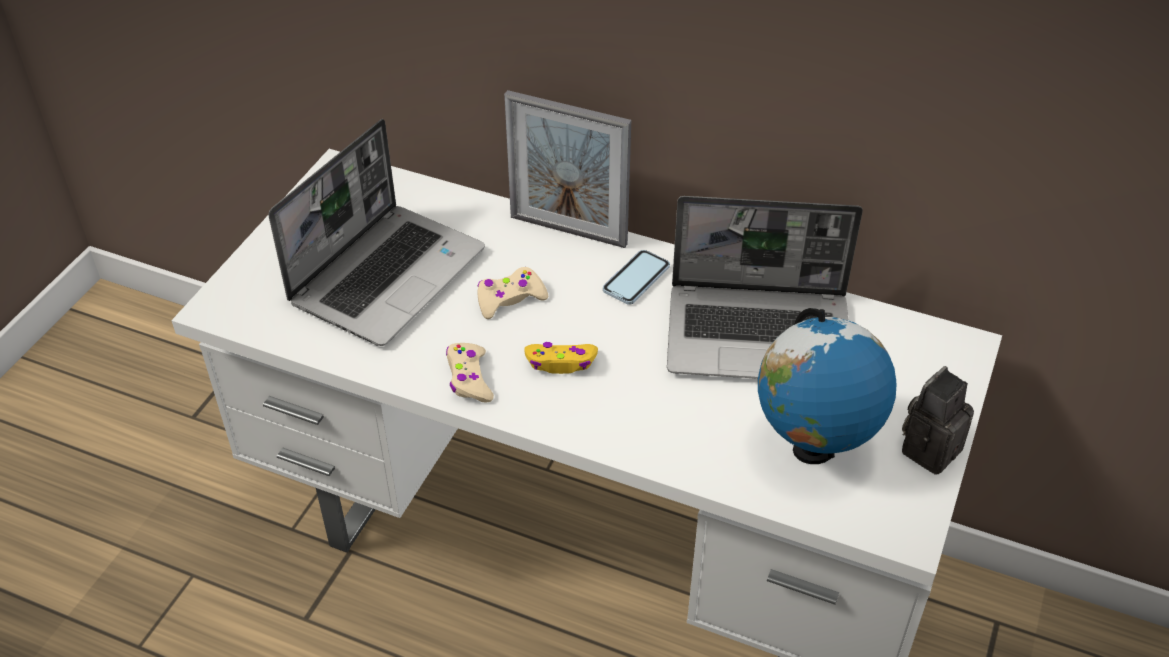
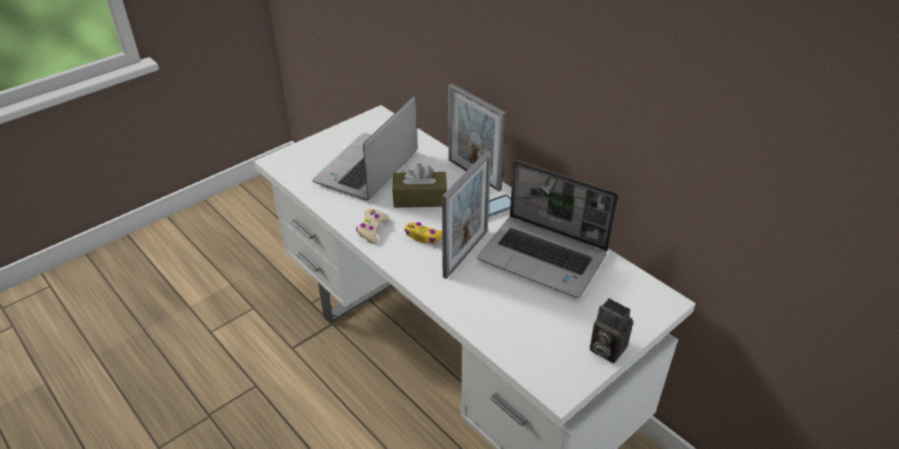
camera: 25 degrees right, 5 degrees down
laptop [268,119,485,346] -> laptop turned 150 degrees clockwise [313,96,418,201]
beige game controller [477,267,548,319] -> brown tissue box [392,163,447,208]
globe [758,308,896,464] -> none
camera [902,366,974,475] -> camera turned 120 degrees counterclockwise [590,298,633,363]
none -> picture frame [442,150,491,279]

